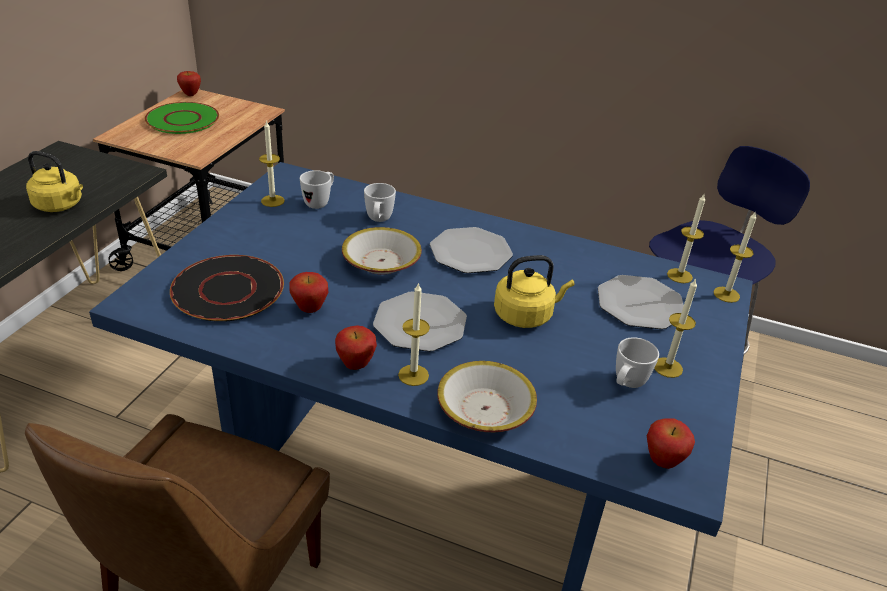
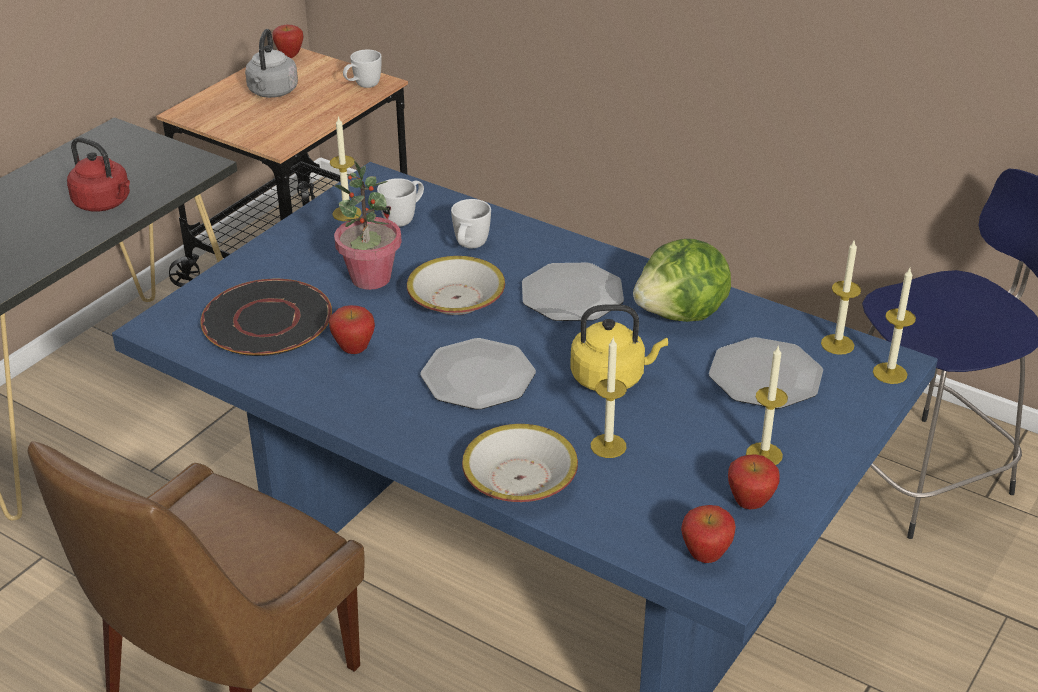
camera: 15 degrees right, 0 degrees up
yellow kettle [26,151,83,212] -> red kettle [67,137,130,212]
green plate [145,102,219,134] -> grey kettle [245,29,298,98]
apple [335,325,377,370] -> apple moved to [728,454,780,509]
candle [398,282,430,386] -> candle moved to [591,338,627,458]
white mug [616,337,659,388] -> white mug moved to [343,50,382,88]
none -> potted plant [334,161,402,290]
none -> lettuce [633,239,731,322]

